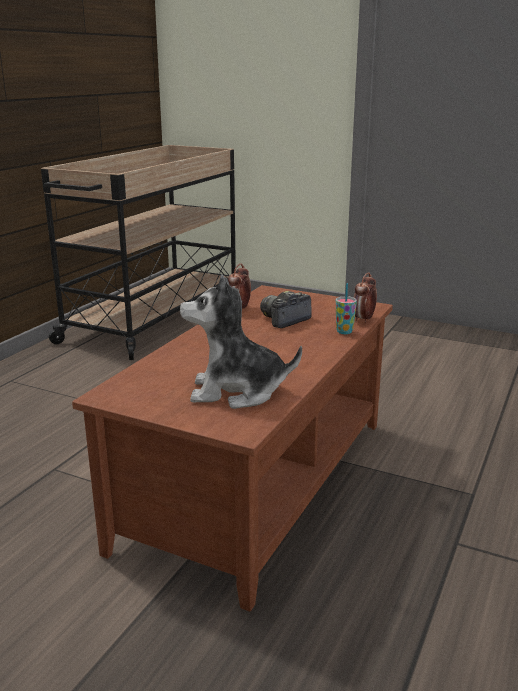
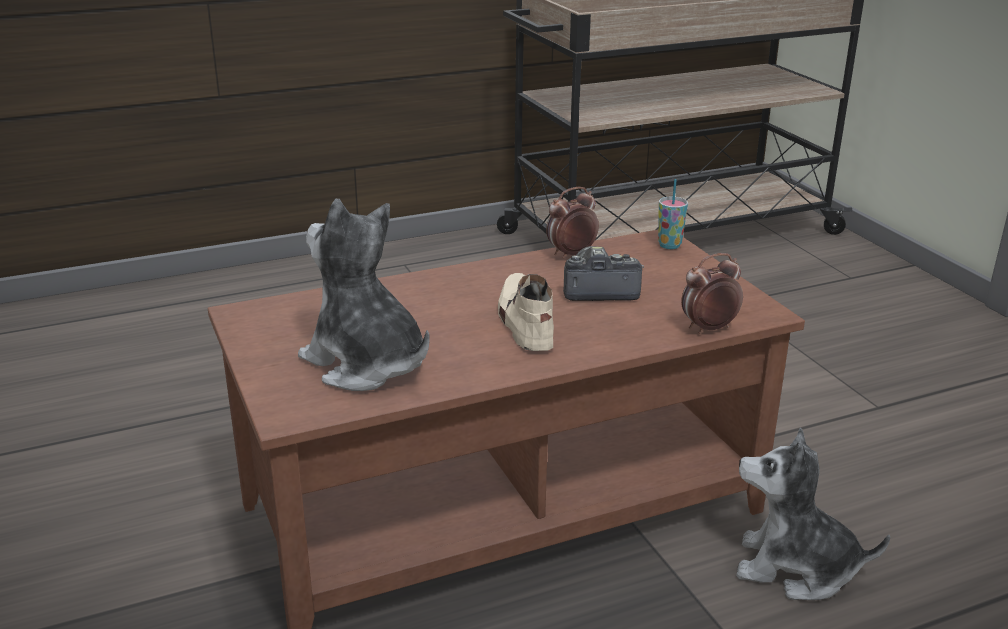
camera: 40 degrees right, 5 degrees up
cup [336,283,357,334] -> cup moved to [658,179,688,249]
none -> beige shoe [498,273,554,351]
none -> plush toy [736,428,890,600]

